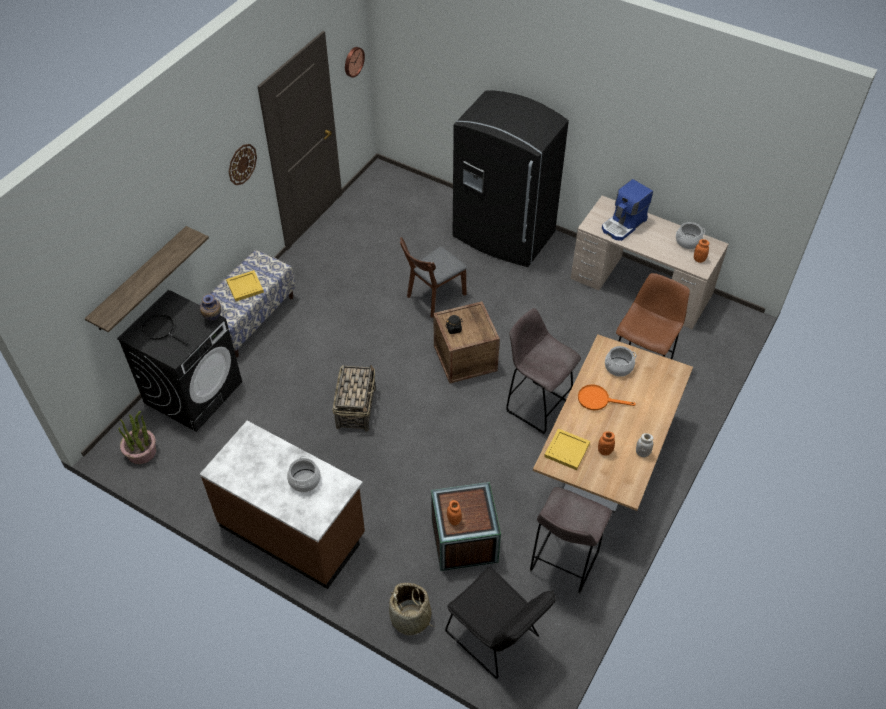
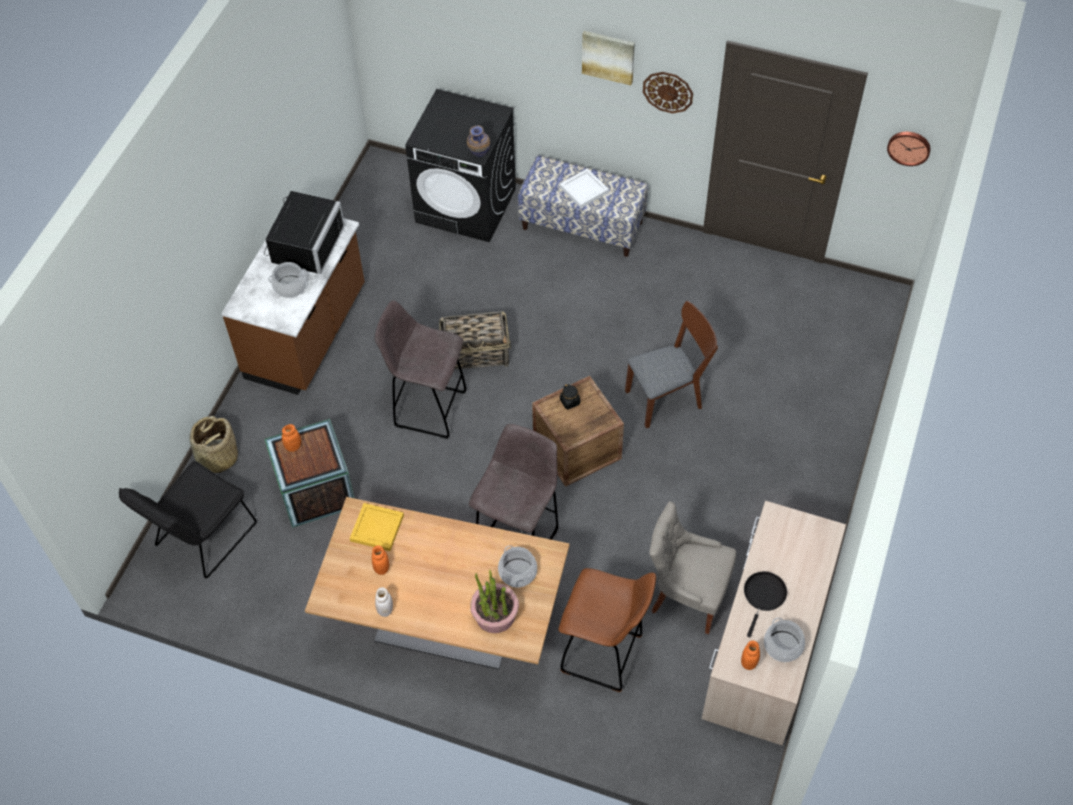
camera: 80 degrees right, 5 degrees up
shelf [85,226,209,332] -> none
potted plant [119,411,156,464] -> potted plant moved to [470,570,519,633]
black frying pan [141,314,188,345] -> black frying pan moved to [744,571,787,637]
yellow tray [226,270,264,301] -> white tray [560,168,609,208]
brown chair [400,237,467,318] -> brown chair turned 120 degrees clockwise [625,301,718,428]
black fridge [453,90,569,267] -> none
grey stool [530,487,612,593] -> grey stool moved to [375,300,466,439]
orange frying pan [578,384,636,410] -> none
coffee machine [602,179,653,241] -> none
none -> black microwave [264,191,345,274]
none -> picture [582,31,635,85]
none -> grey chair [649,501,736,634]

